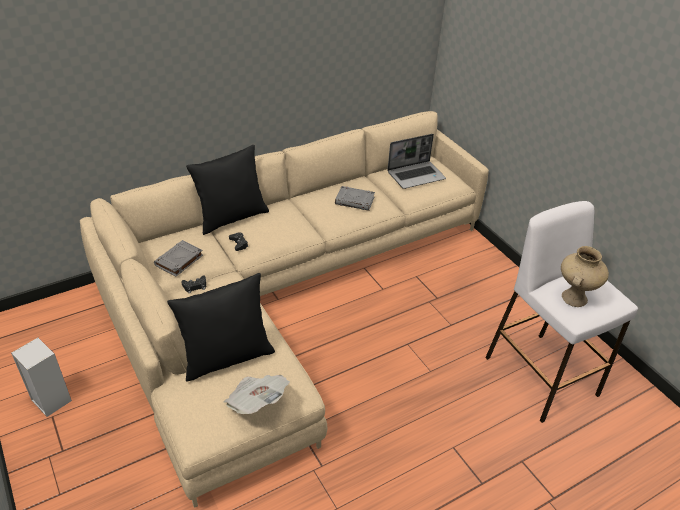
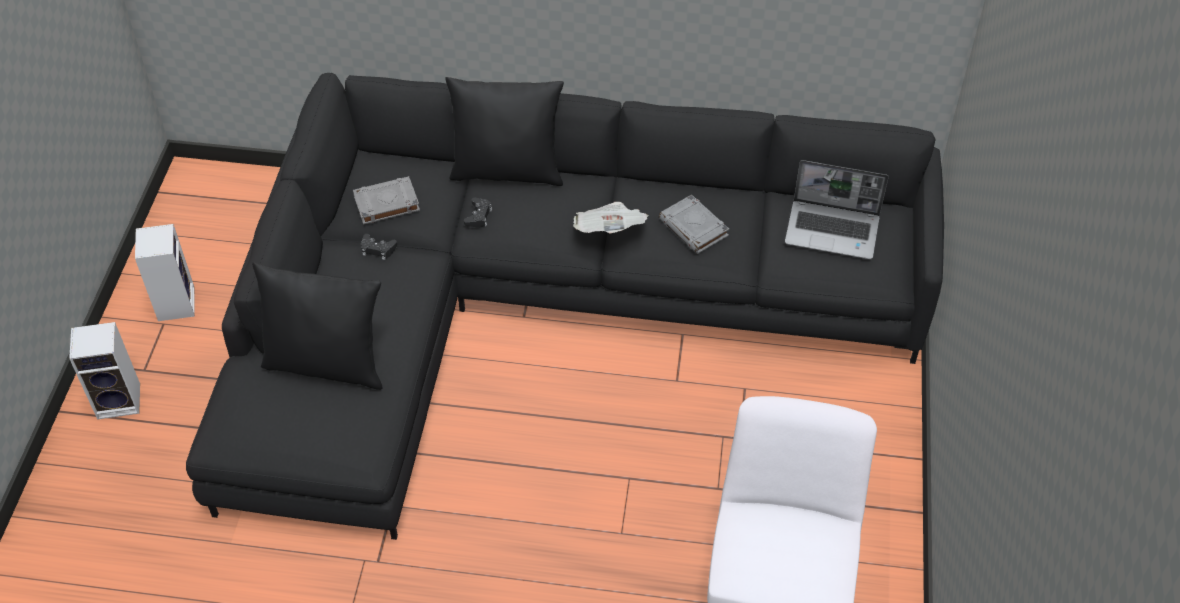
camera: 40 degrees right, 10 degrees up
beige sofa [80,111,489,508] -> black sofa [186,73,944,540]
newspaper [224,375,290,414] -> newspaper moved to [573,202,649,233]
beige vase [561,246,609,307] -> none
none -> speaker [69,322,140,420]

